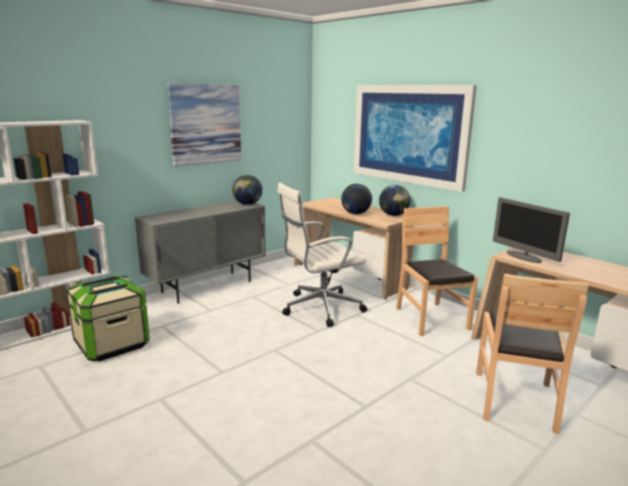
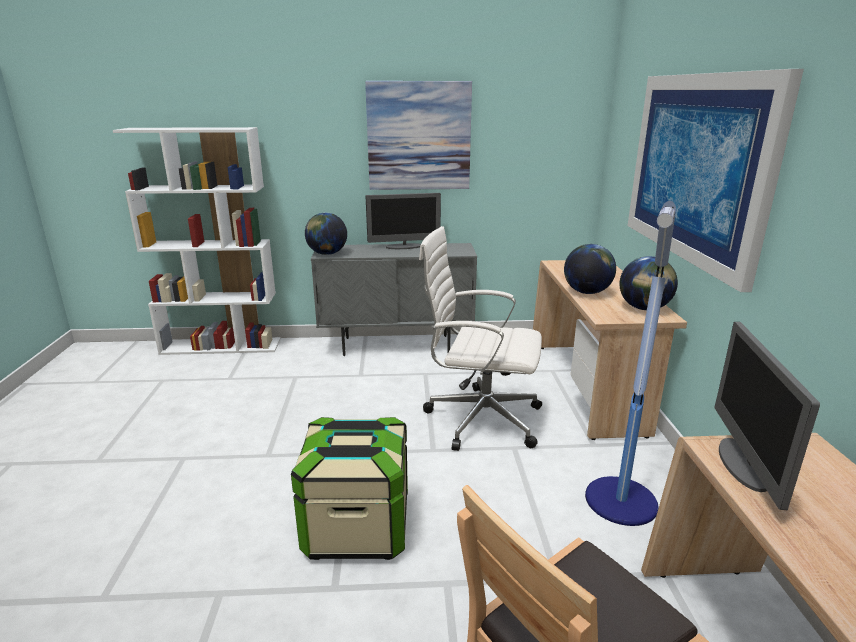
camera: 40 degrees right, 5 degrees up
storage box [66,276,150,361] -> storage box moved to [291,417,408,560]
globe [232,175,262,205] -> globe moved to [305,213,347,255]
brown chair [396,206,478,336] -> floor lamp [585,201,676,526]
none -> monitor [366,193,441,249]

